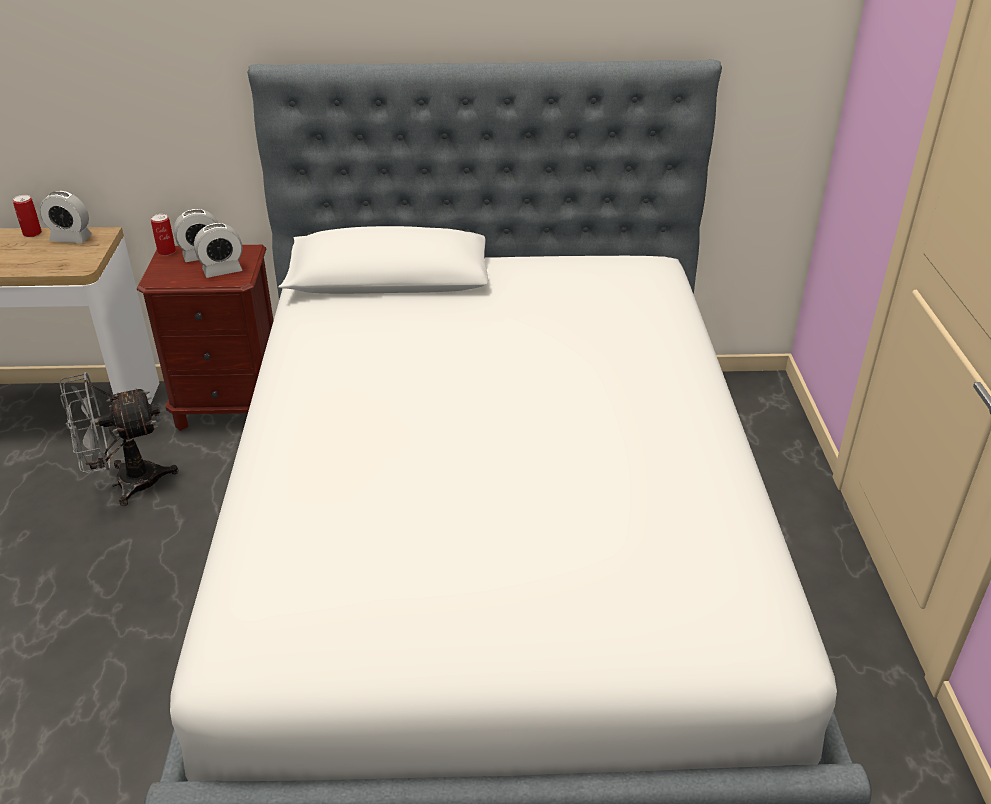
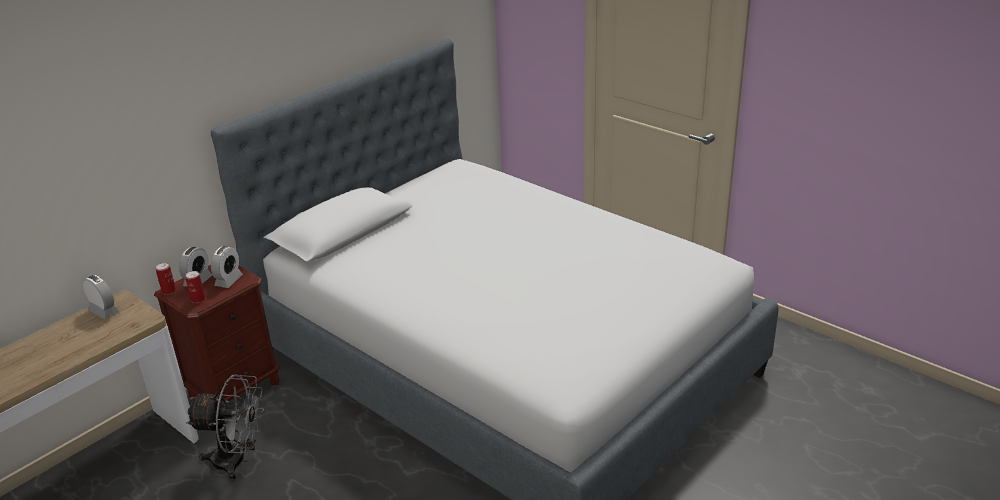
camera: 45 degrees left, 5 degrees down
can [13,195,42,237] -> can moved to [185,271,205,303]
alarm clock [40,191,92,243] -> alarm clock turned 105 degrees counterclockwise [83,275,120,319]
grey fan [59,372,179,506] -> grey fan turned 105 degrees counterclockwise [186,374,265,480]

